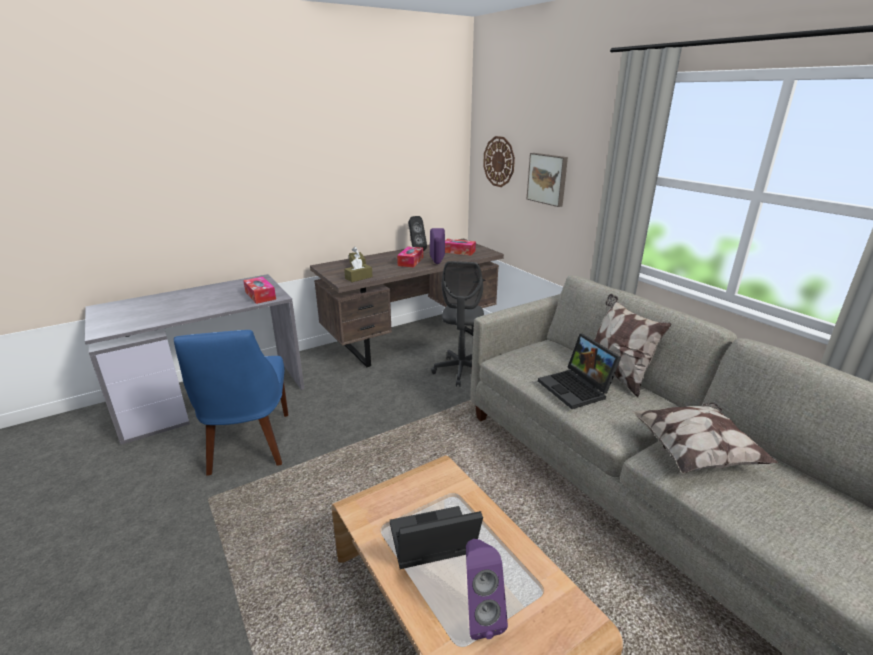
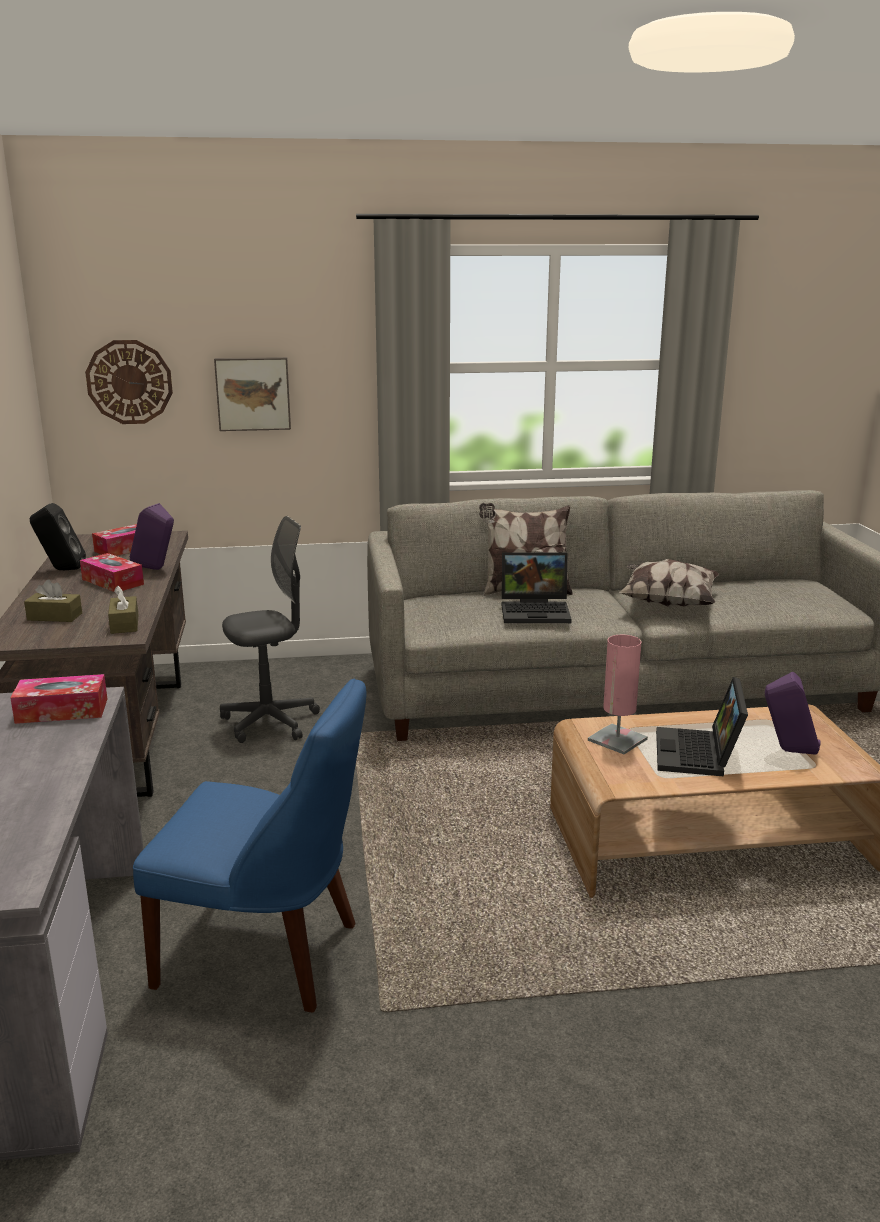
camera: 65 degrees left, 5 degrees down
grey office chair [431,261,484,387] -> grey office chair turned 60 degrees counterclockwise [220,516,320,743]
none -> pink table lamp [588,635,648,754]

